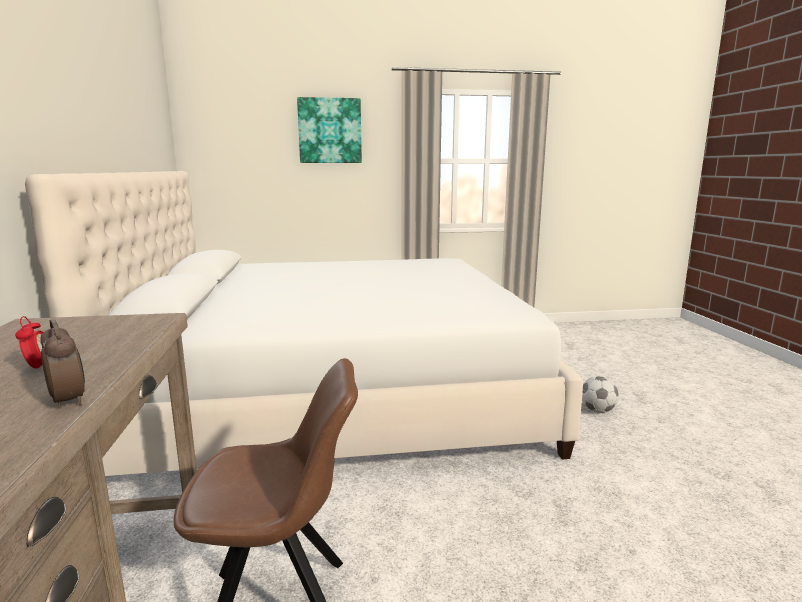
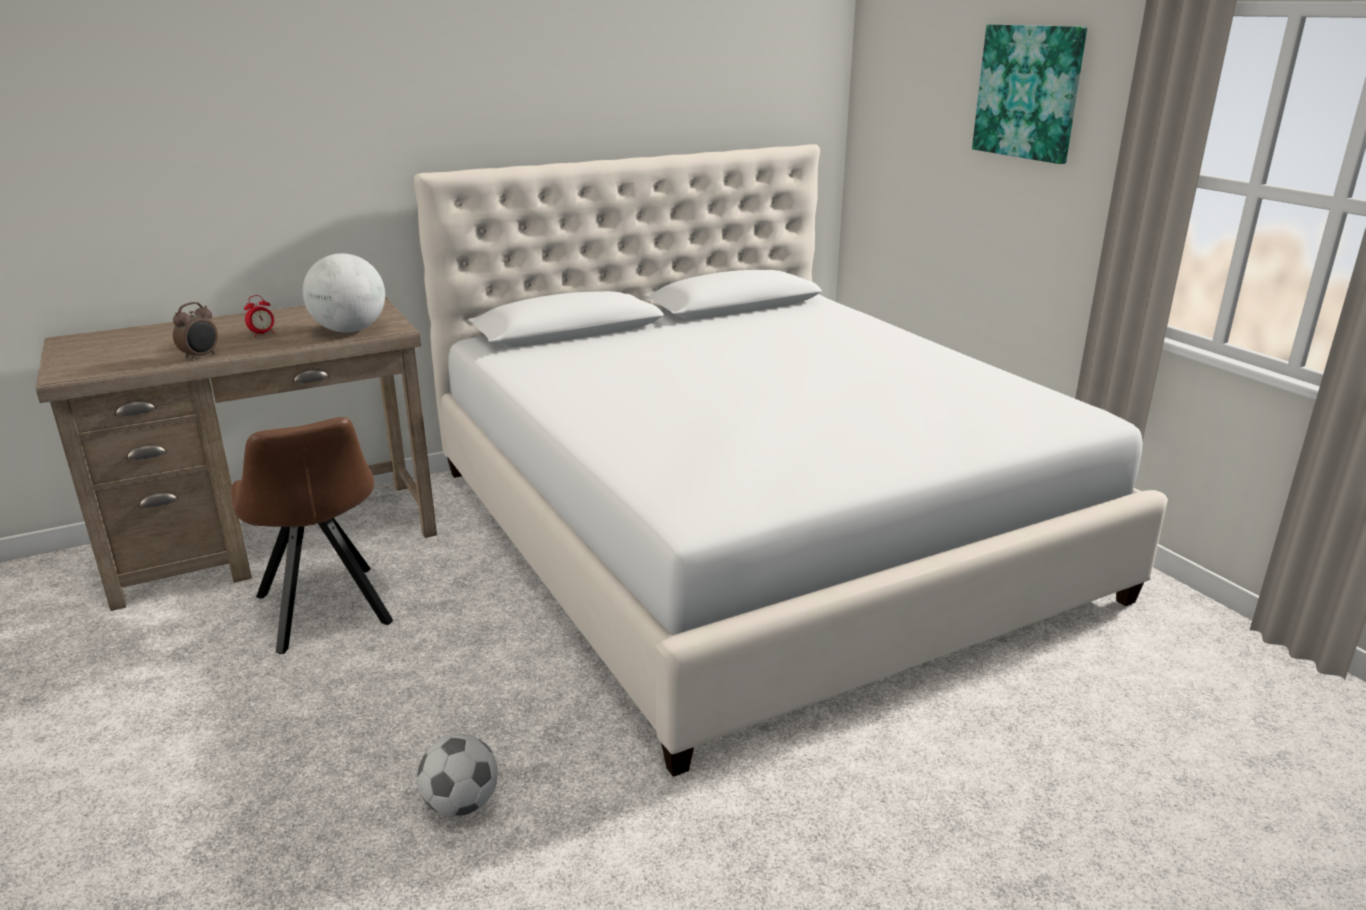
camera: 70 degrees right, 10 degrees up
football [582,376,619,413] -> football moved to [417,734,498,817]
none -> globe [303,253,385,333]

